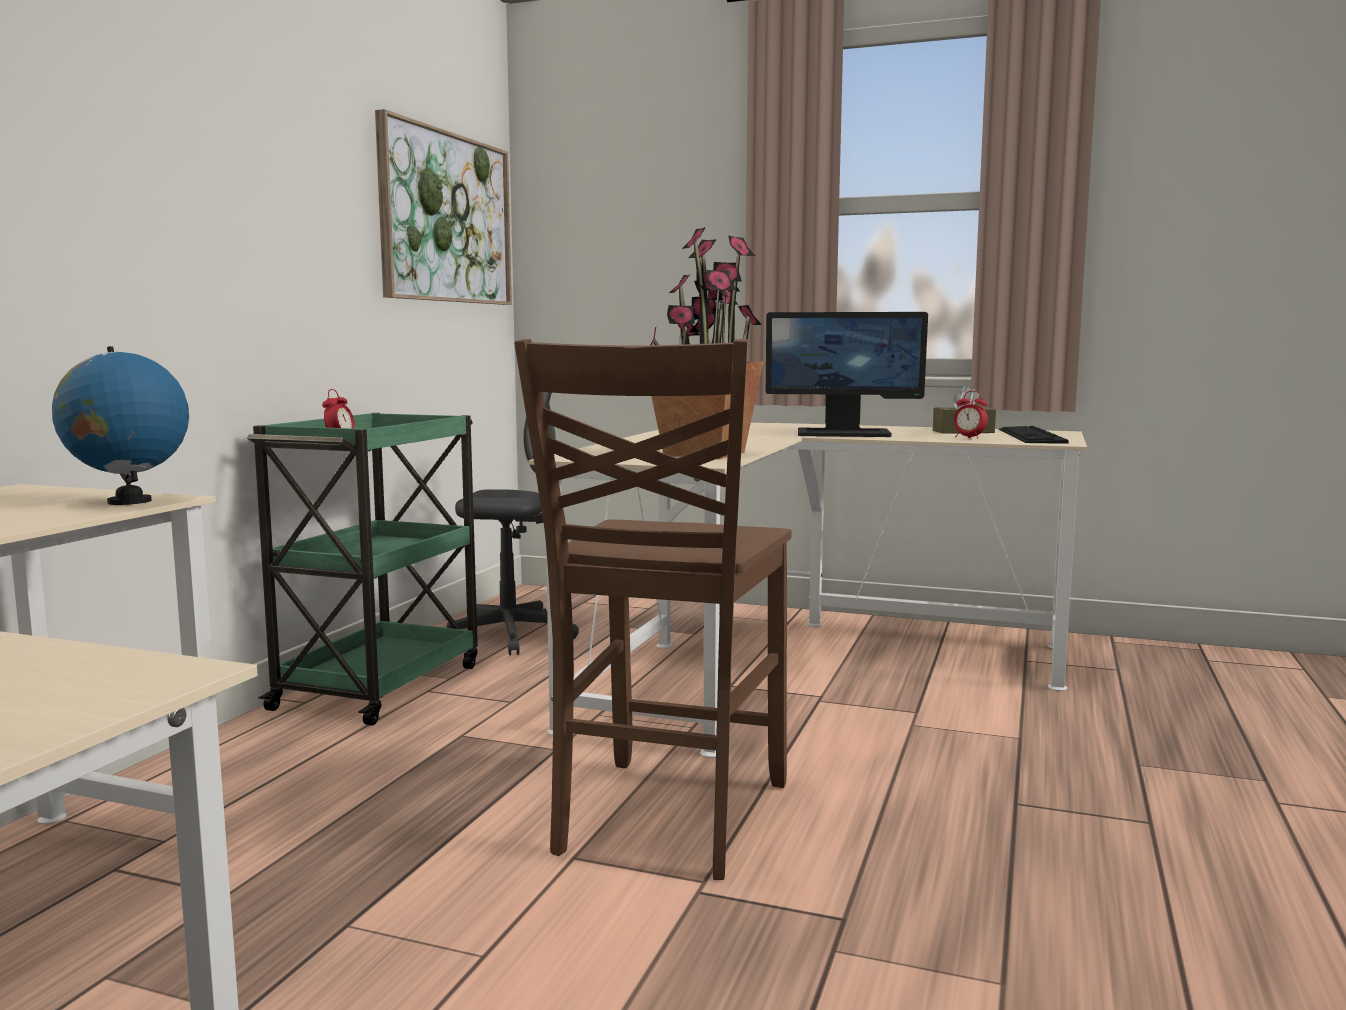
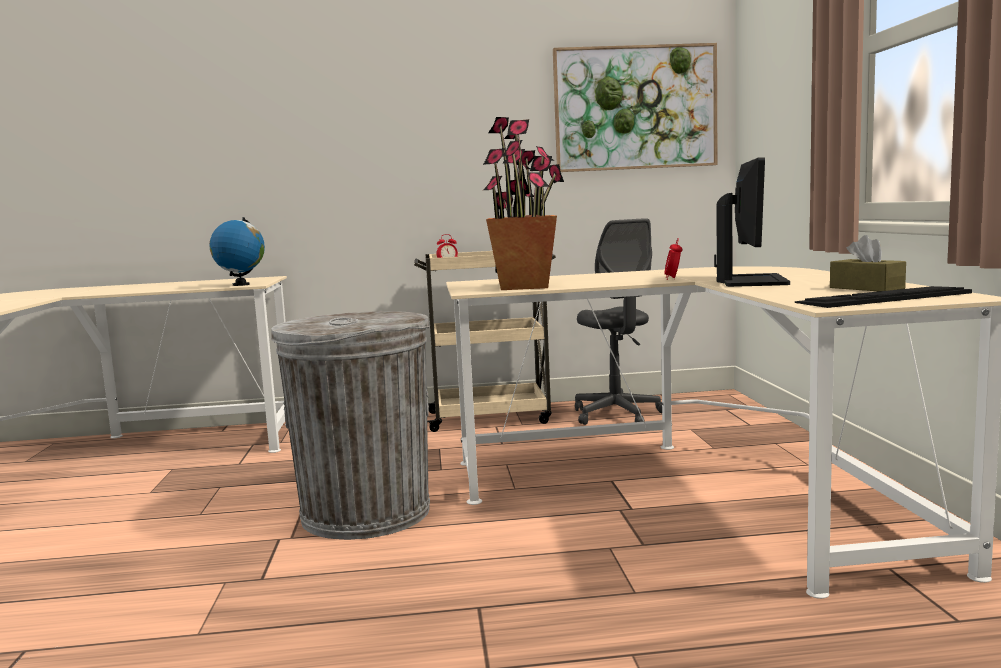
camera: 65 degrees right, 0 degrees up
green cart [247,413,478,726] -> beige cart [414,251,556,432]
brown chair [514,339,791,880] -> grey trash can [271,311,430,540]
monitor [766,312,928,437] -> monitor turned 150 degrees counterclockwise [714,157,790,287]
alarm clock [954,391,988,439] -> alarm clock moved to [664,238,682,280]

